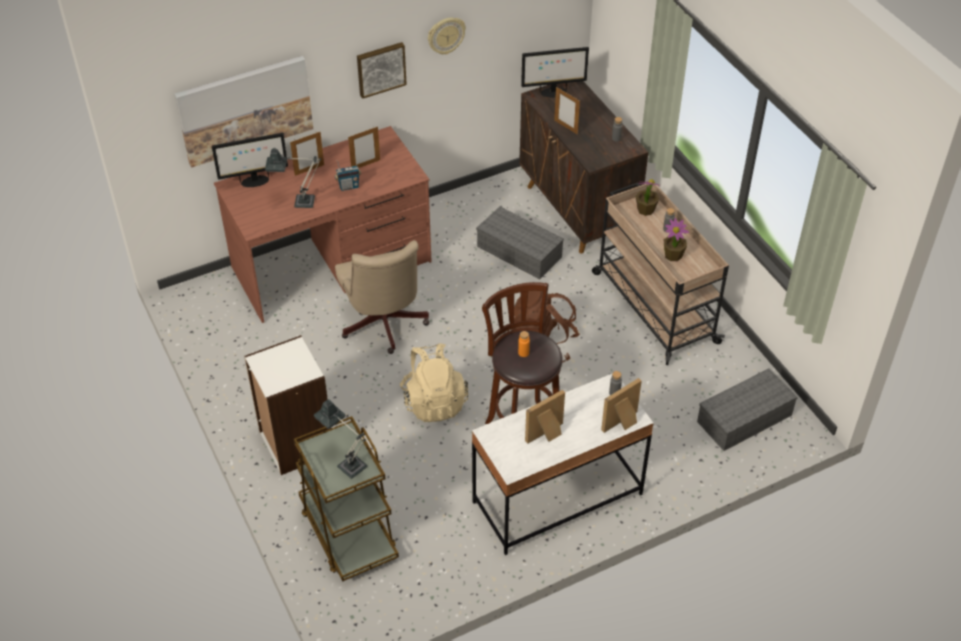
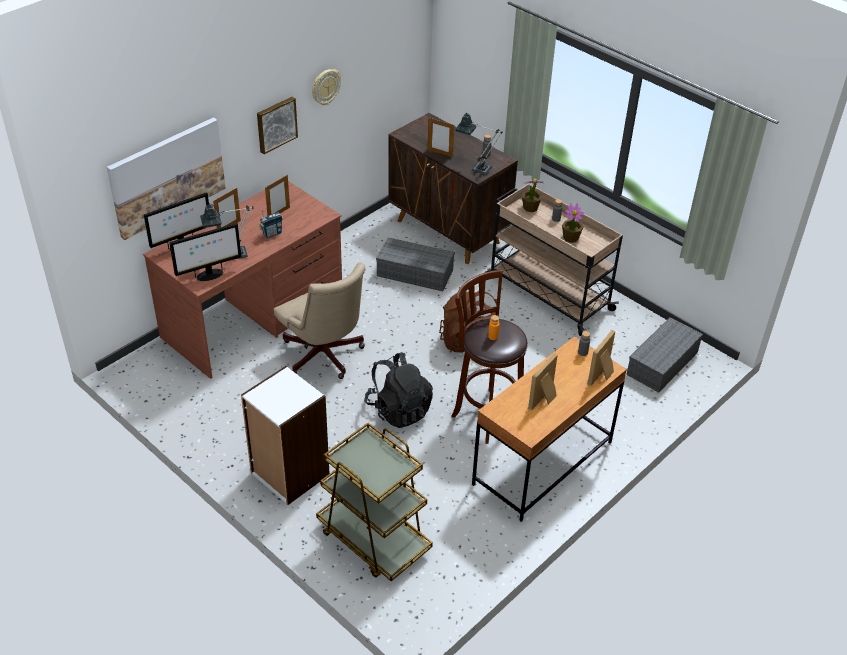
camera: 20 degrees left, 5 degrees down
table lamp [314,399,367,479] -> table lamp moved to [455,112,503,175]
beige backpack [400,344,468,422] -> black backpack [364,353,433,428]
white desk [472,374,654,555] -> brown desk [472,336,627,522]
monitor [521,47,589,97] -> monitor moved to [170,223,242,281]

